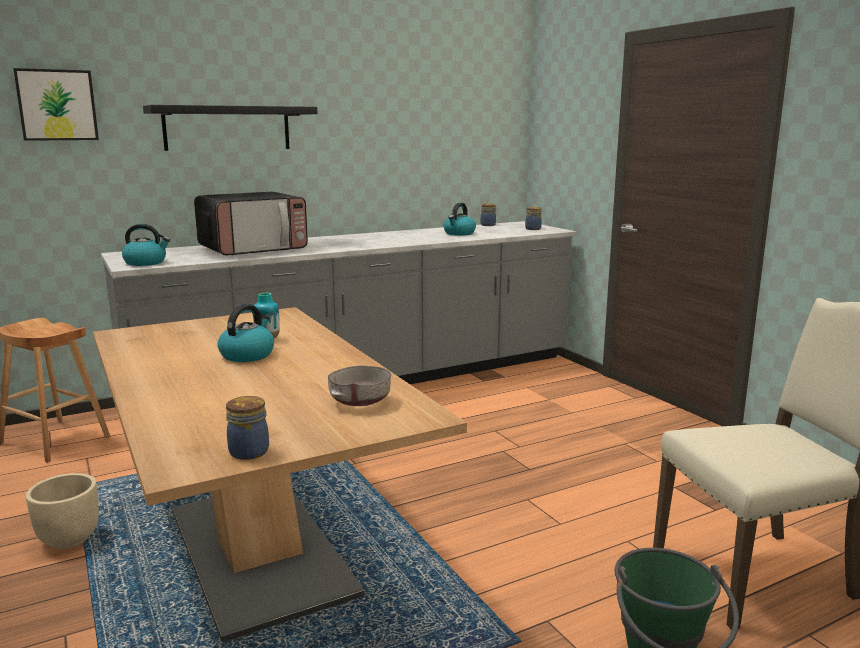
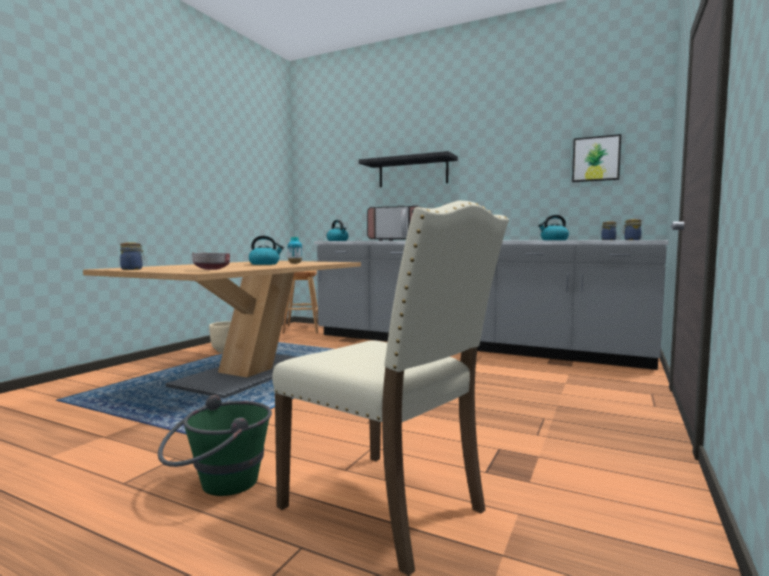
camera: 55 degrees right, 10 degrees down
picture [13,68,99,141] -> picture moved to [572,134,621,182]

